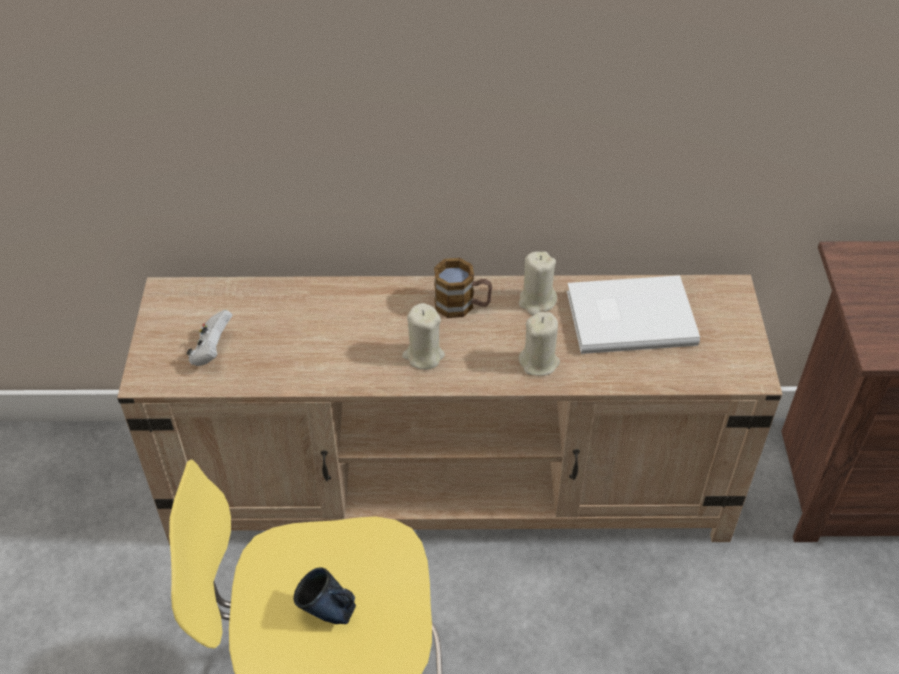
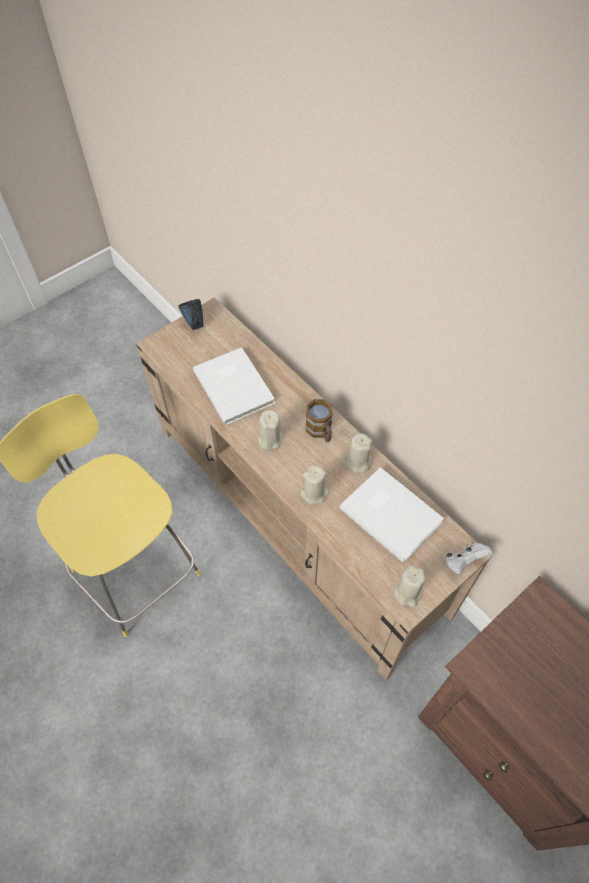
camera: 50 degrees right, 10 degrees up
white game controller [186,310,233,366] -> white game controller moved to [445,542,492,575]
blue mug [294,567,356,624] -> blue mug moved to [178,299,203,330]
none -> white book [193,347,275,425]
none -> beige candle [394,565,425,607]

